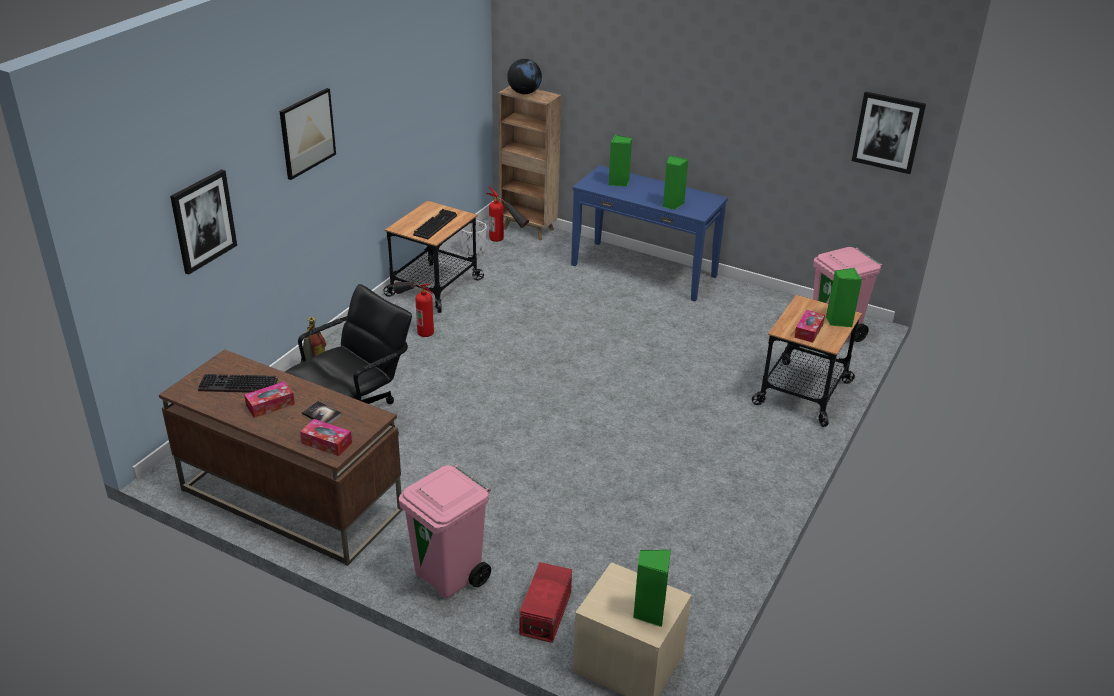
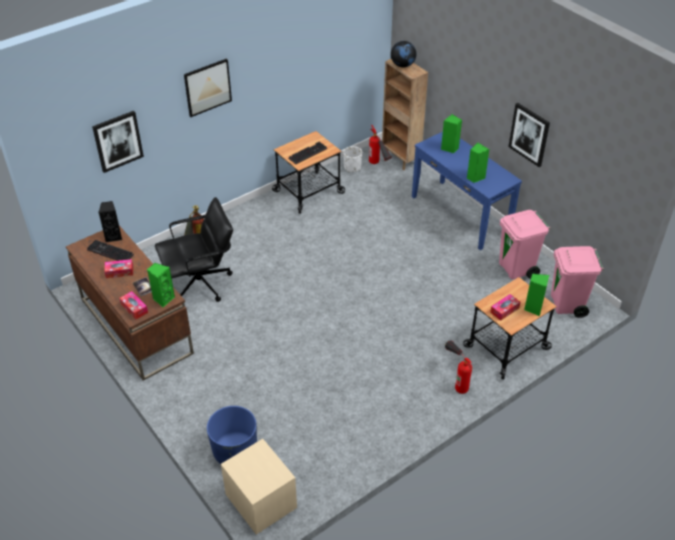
camera: 25 degrees right, 10 degrees up
fire extinguisher [393,282,434,337] -> fire extinguisher moved to [445,341,472,394]
pink trash can [399,465,491,598] -> pink trash can moved to [499,210,550,279]
red storage box [519,562,572,643] -> blue planter [207,406,257,464]
green speaker [633,550,671,627] -> green speaker moved to [147,263,175,307]
picture [852,91,926,174] -> picture moved to [509,103,550,167]
none -> black speaker [99,201,122,242]

